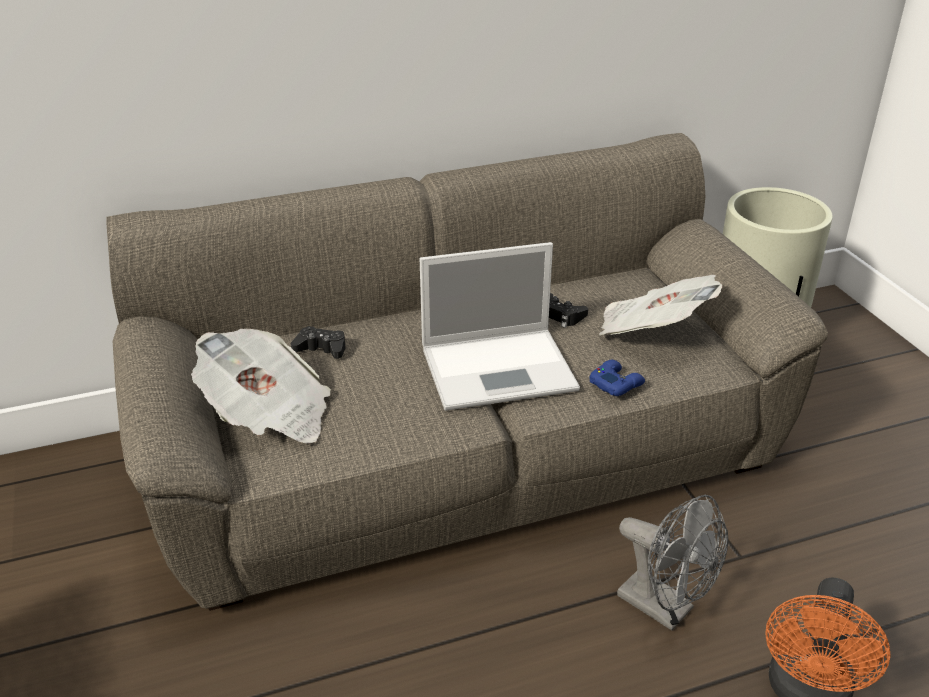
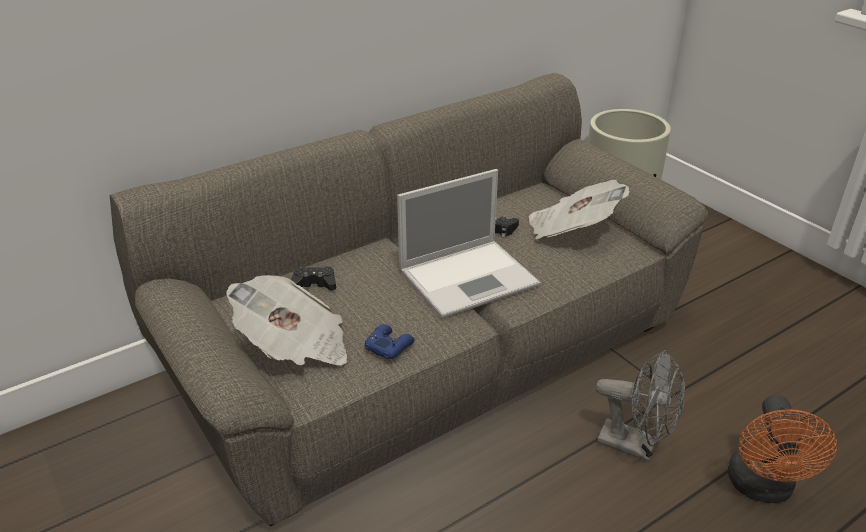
camera: 15 degrees left, 0 degrees up
blue game controller [590,360,645,396] -> blue game controller moved to [365,324,415,359]

